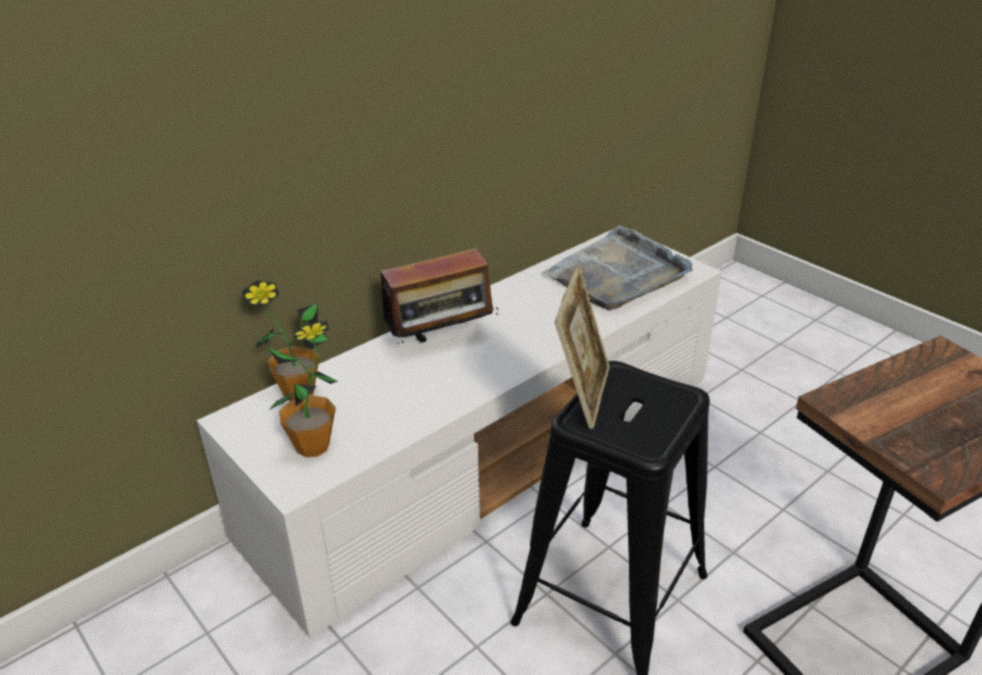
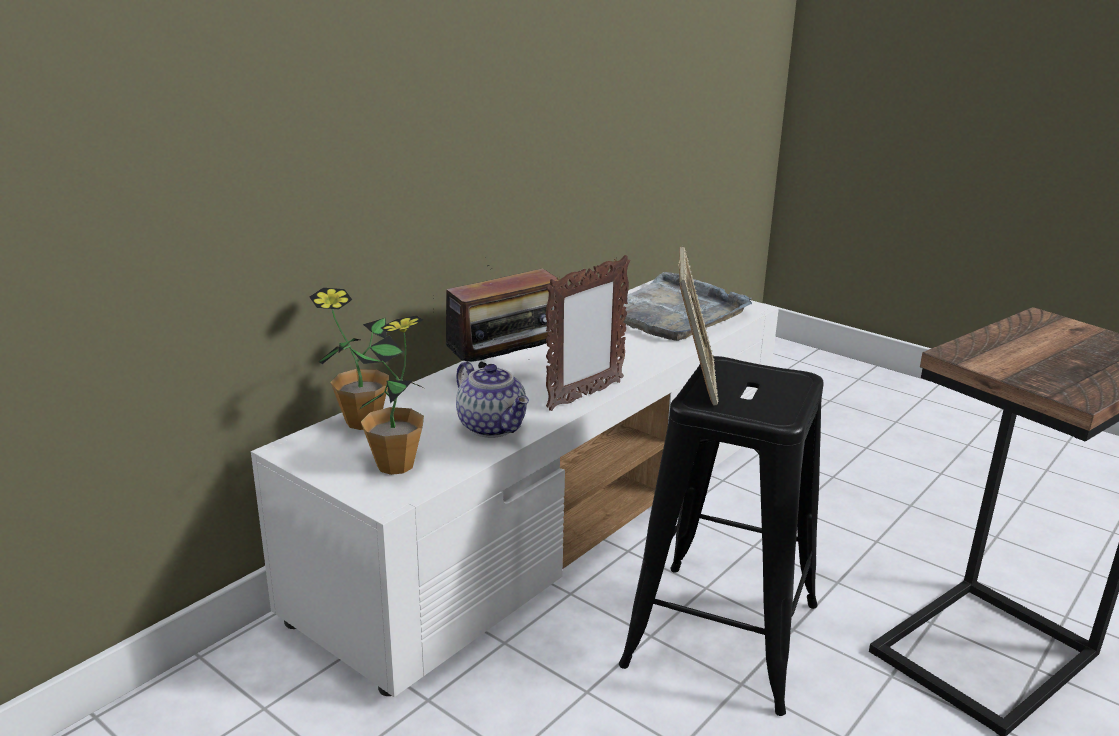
camera: 10 degrees left, 10 degrees down
none -> teapot [456,361,529,438]
none -> picture frame [546,255,630,411]

